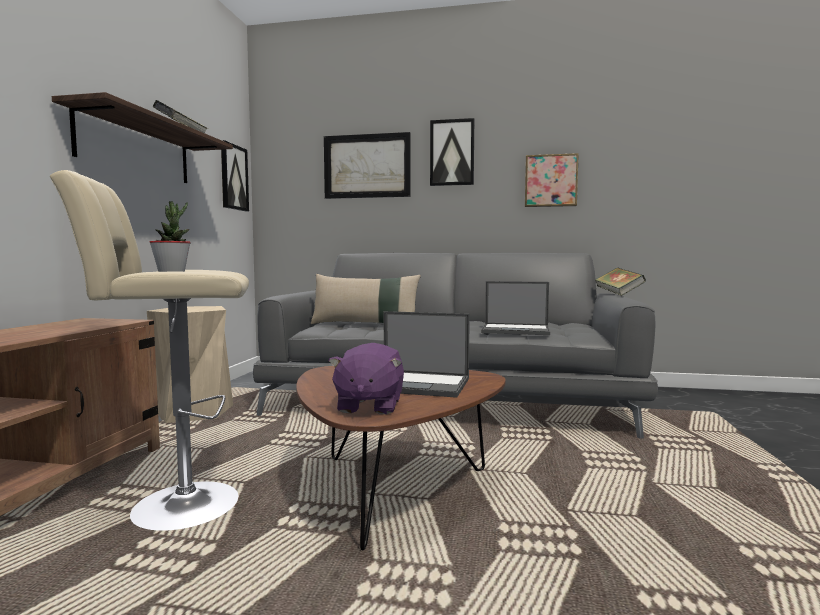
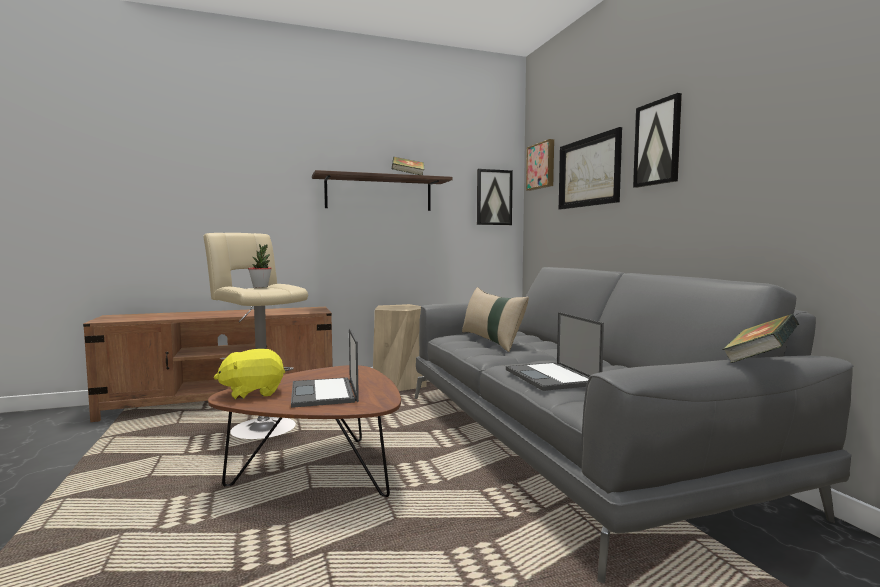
camera: 60 degrees right, 0 degrees up
purple plush toy [329,343,404,414] -> yellow plush toy [214,349,285,400]
picture [525,153,579,207] -> picture moved to [526,139,554,191]

